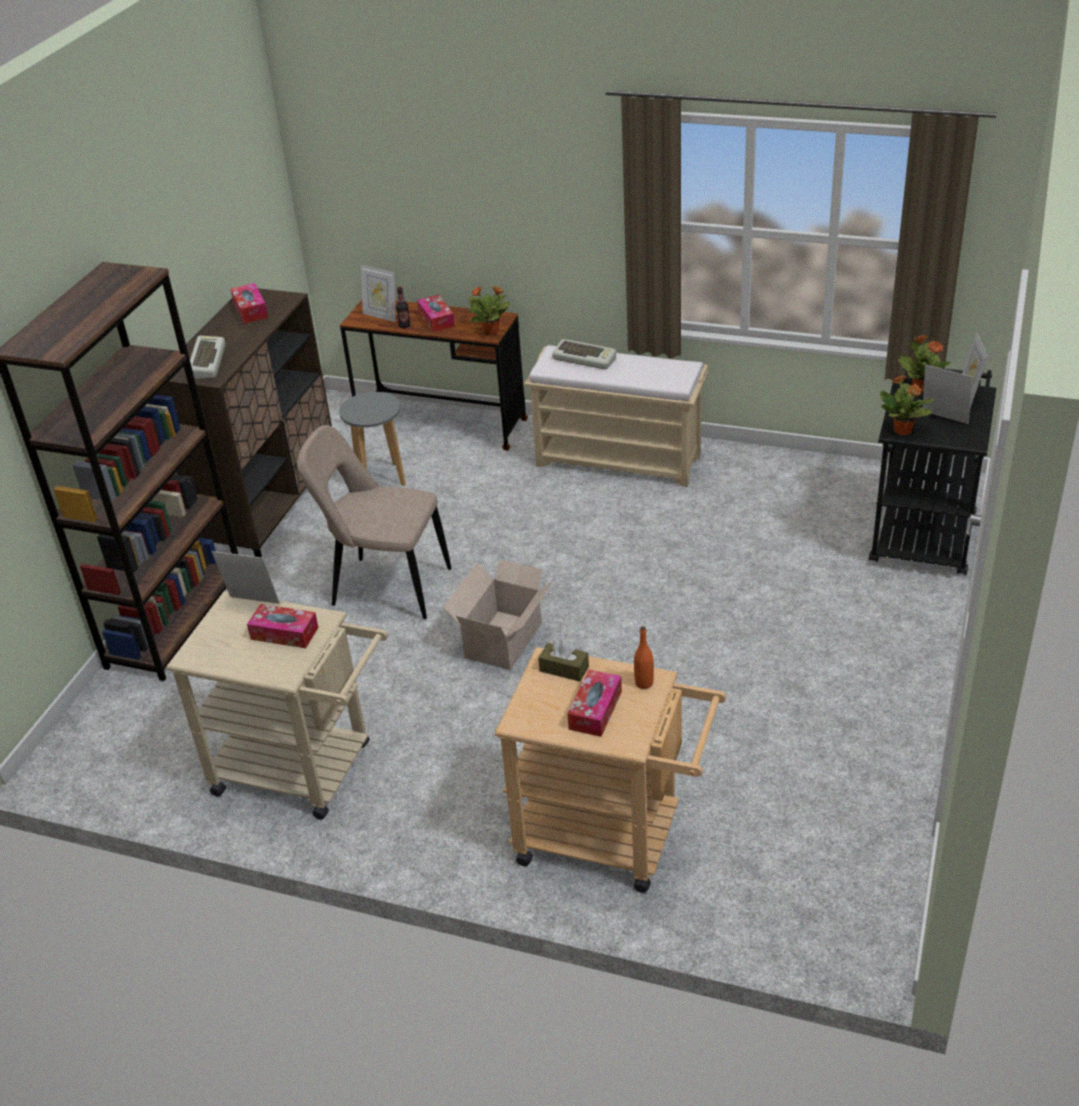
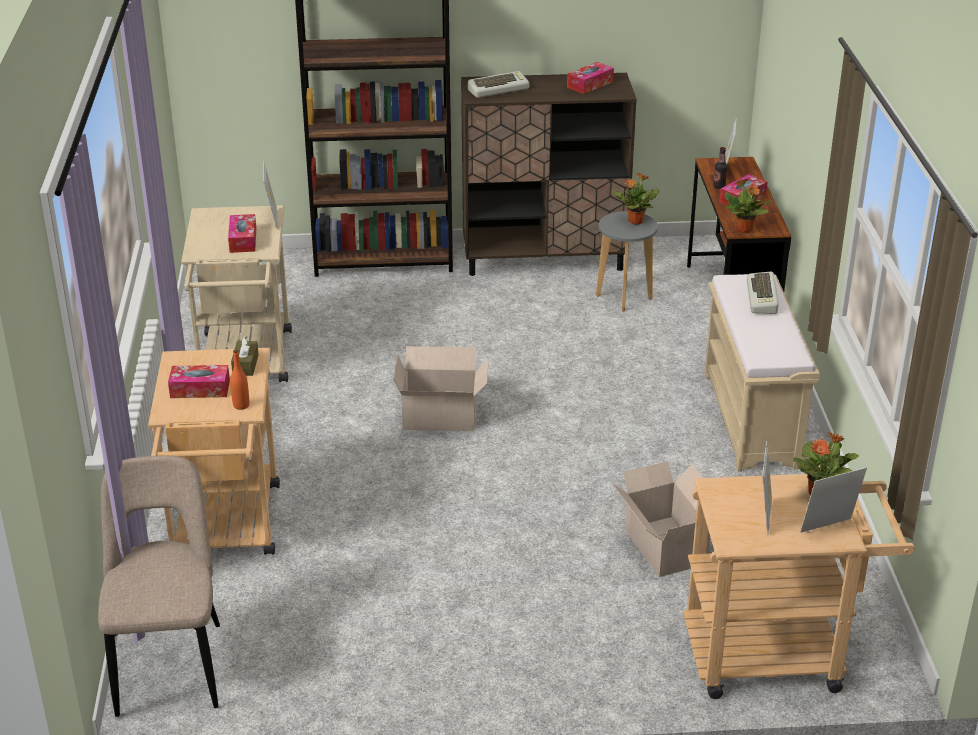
camera: 65 degrees right, 5 degrees down
beige chair [297,425,451,619] -> beige chair moved to [98,456,220,717]
black cart [869,366,996,575] -> beige cart [683,474,915,699]
potted plant [880,375,934,436] -> potted plant moved to [613,173,660,225]
none -> cardboard box [612,461,710,577]

